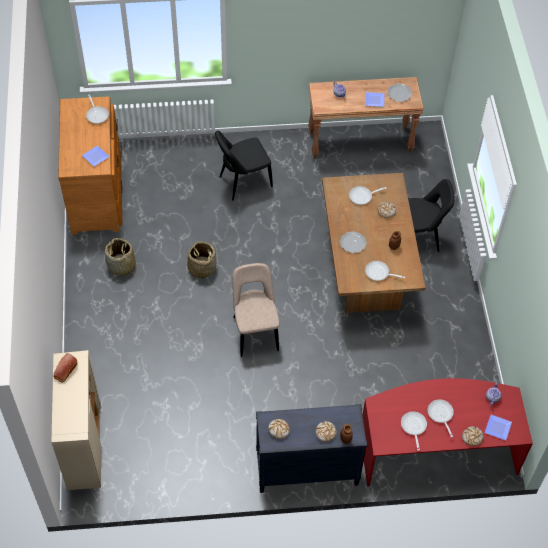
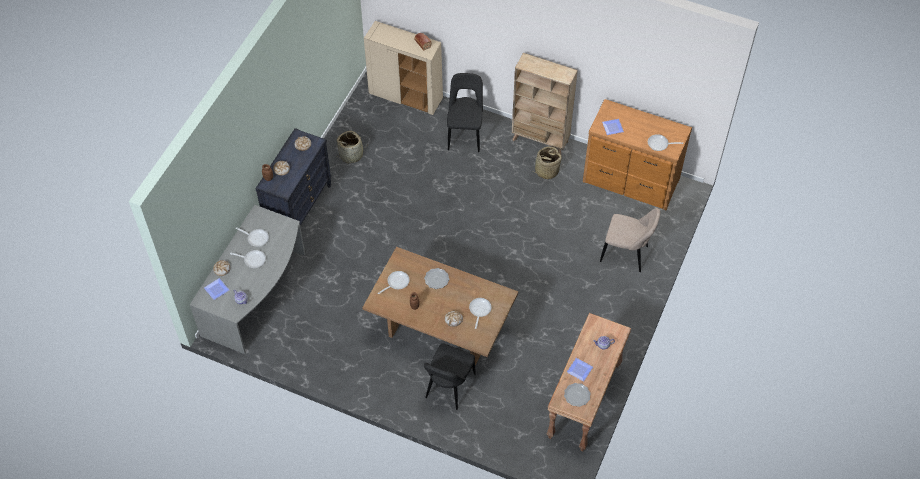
camera: 120 degrees right, 0 degrees up
basket [186,241,216,278] -> basket moved to [337,131,364,163]
black chair [215,131,273,200] -> black chair moved to [447,73,483,152]
beige chair [232,263,280,357] -> beige chair moved to [600,208,660,272]
red desk [362,378,533,486] -> grey desk [190,205,305,354]
none -> beige bookcase [512,53,578,154]

